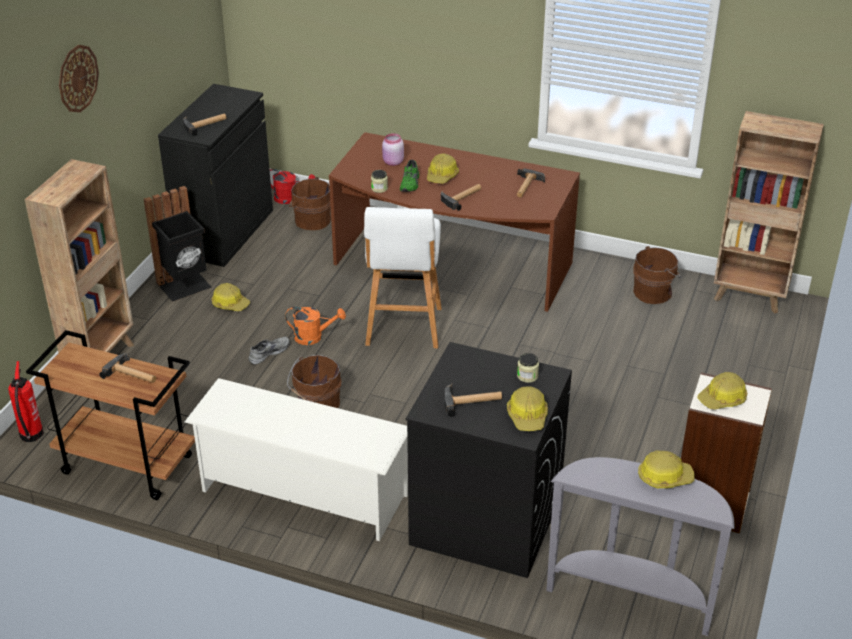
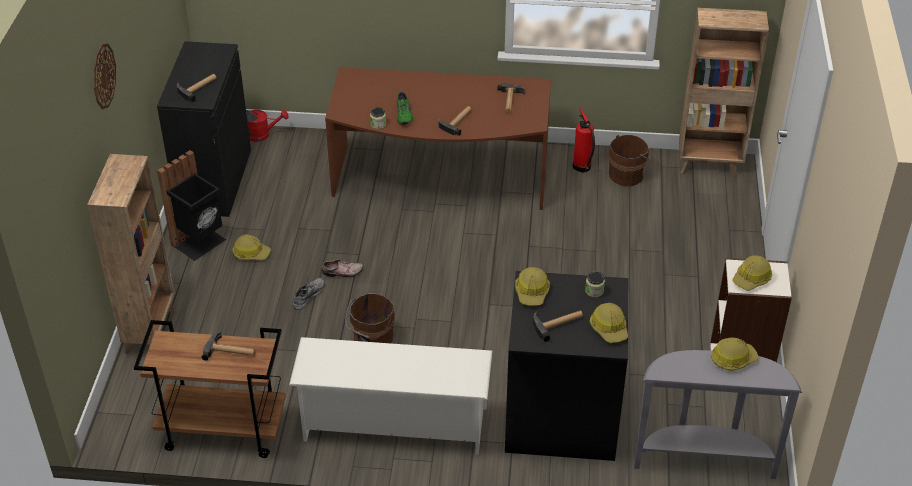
camera: 15 degrees left, 5 degrees up
fire extinguisher [8,361,44,442] -> fire extinguisher moved to [573,108,595,173]
orange watering can [285,307,346,345] -> shoe [322,259,363,278]
brown bucket [289,177,331,230] -> none
white stool [364,207,442,348] -> none
pink jar [382,133,404,166] -> none
hard hat [427,153,459,184] -> hard hat moved to [515,267,550,306]

